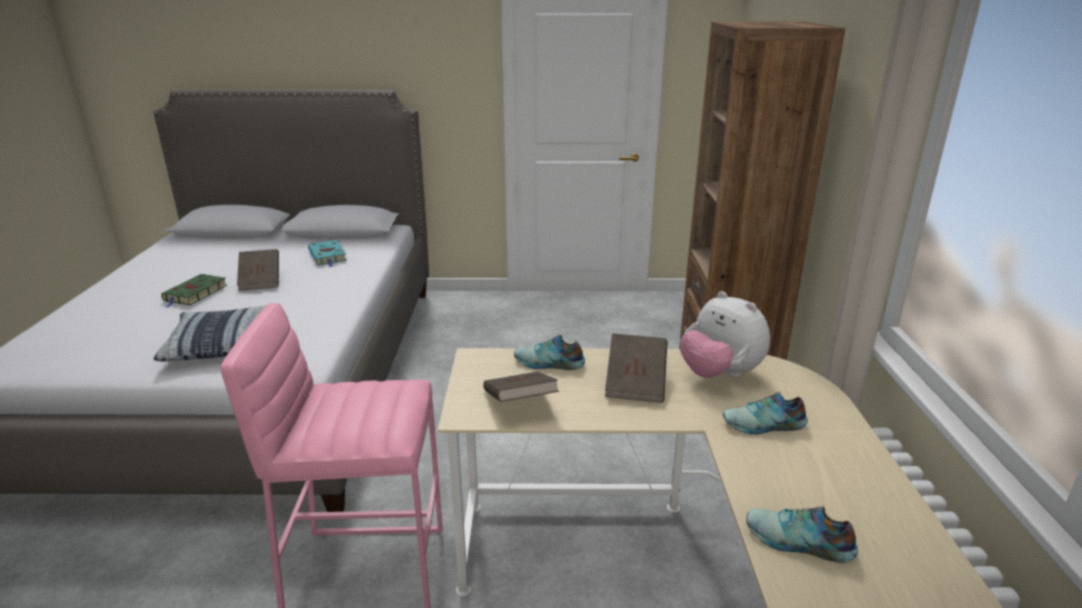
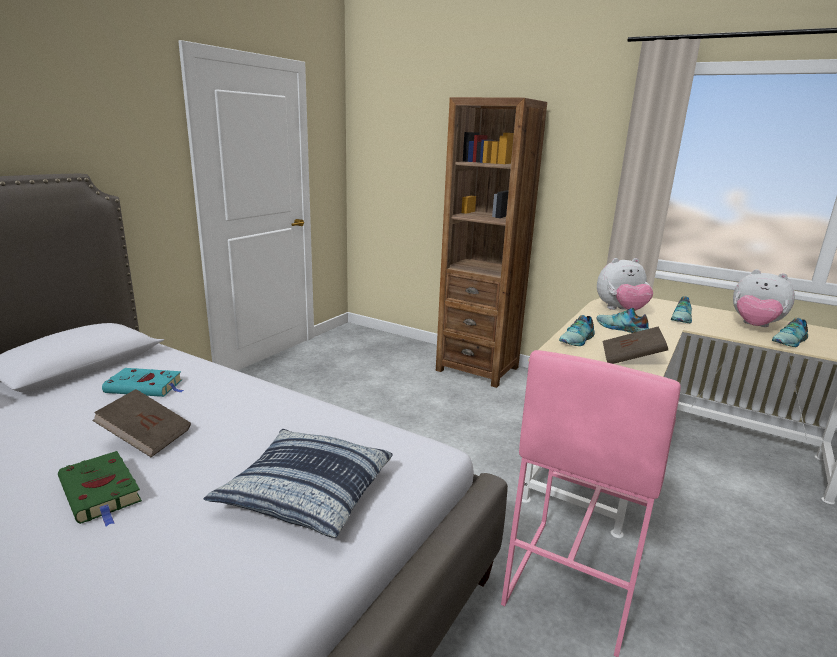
camera: 60 degrees left, 5 degrees down
brown book [605,333,668,403] -> shoe [596,308,649,333]
none -> plush toy [733,269,795,327]

